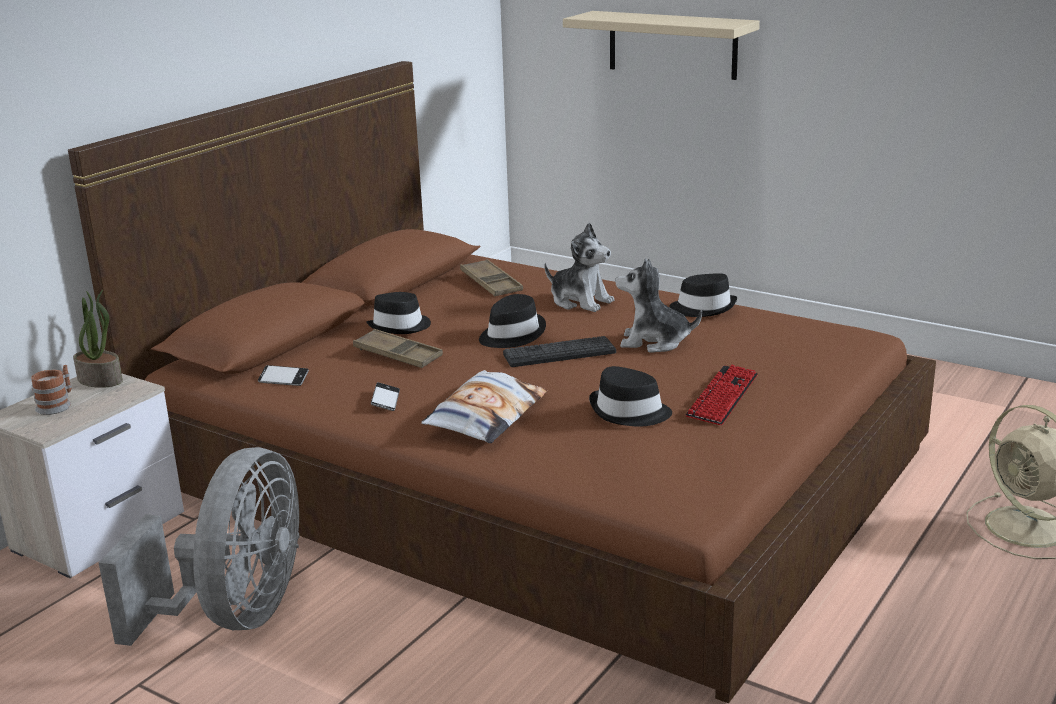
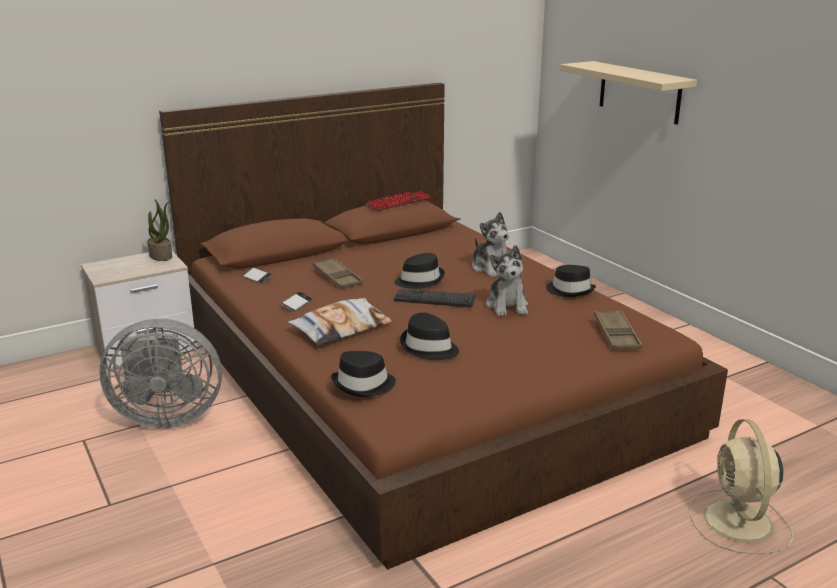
camera: 25 degrees right, 0 degrees up
mug [31,365,72,415] -> none
grey fan [99,447,300,646] -> grey fan turned 45 degrees clockwise [99,319,222,428]
black hat [366,292,431,334] -> black hat moved to [331,351,396,397]
brown tray [460,259,523,296] -> brown tray moved to [594,310,642,350]
plush toy [616,258,702,353] -> plush toy turned 135 degrees counterclockwise [486,245,528,316]
keyboard [685,365,758,425] -> keyboard moved to [366,191,431,211]

